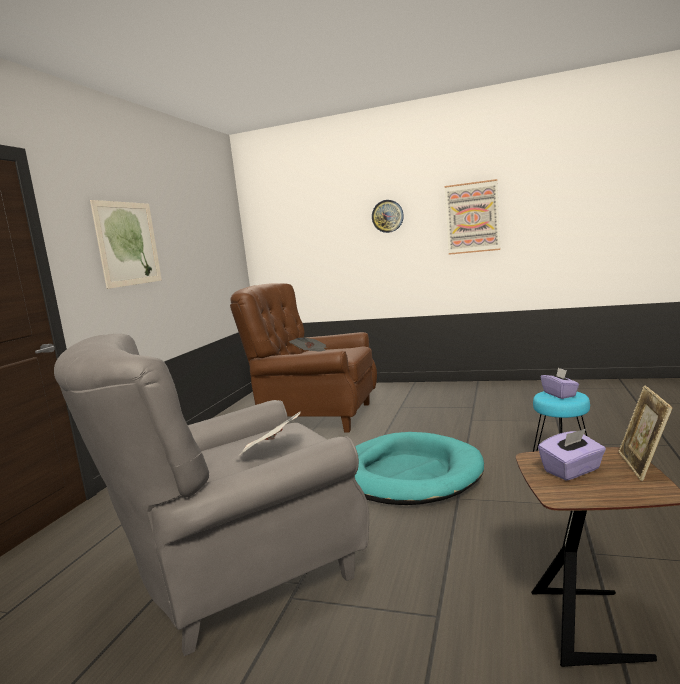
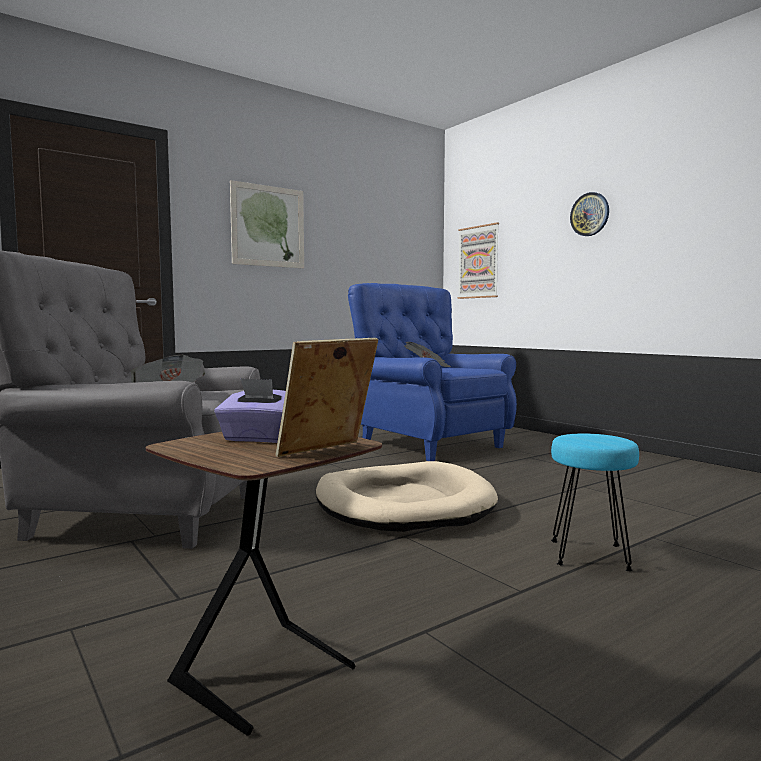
camera: 35 degrees right, 5 degrees down
brown armchair [230,283,377,432] -> blue armchair [348,283,517,461]
turquoise dog bed [355,432,484,505] -> beige dog bed [316,461,498,532]
picture [444,179,500,255] -> picture moved to [458,222,499,299]
purple tissue box [541,367,579,399] -> none

